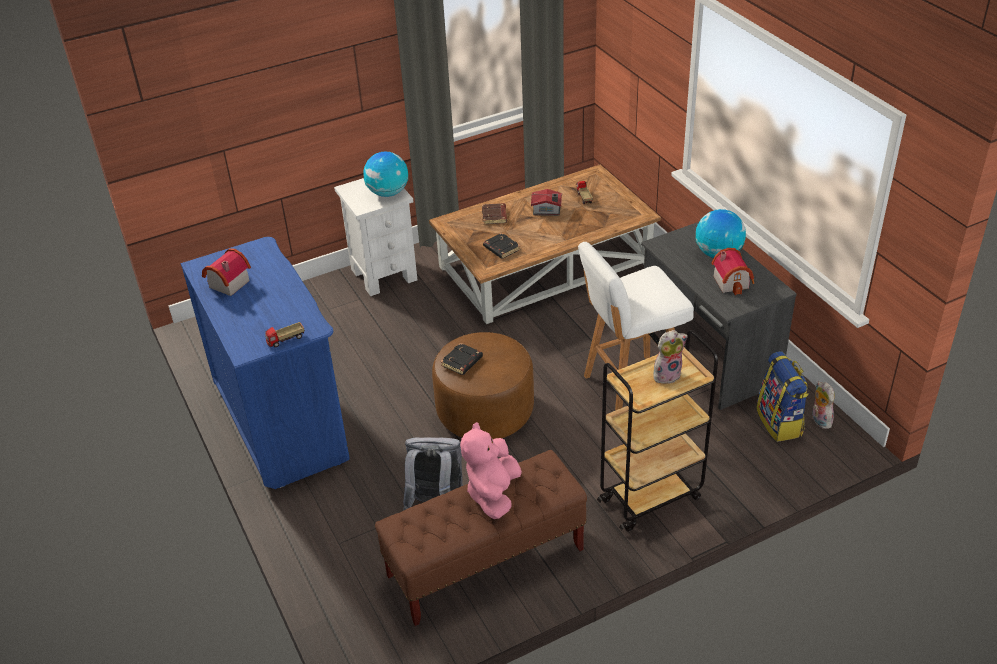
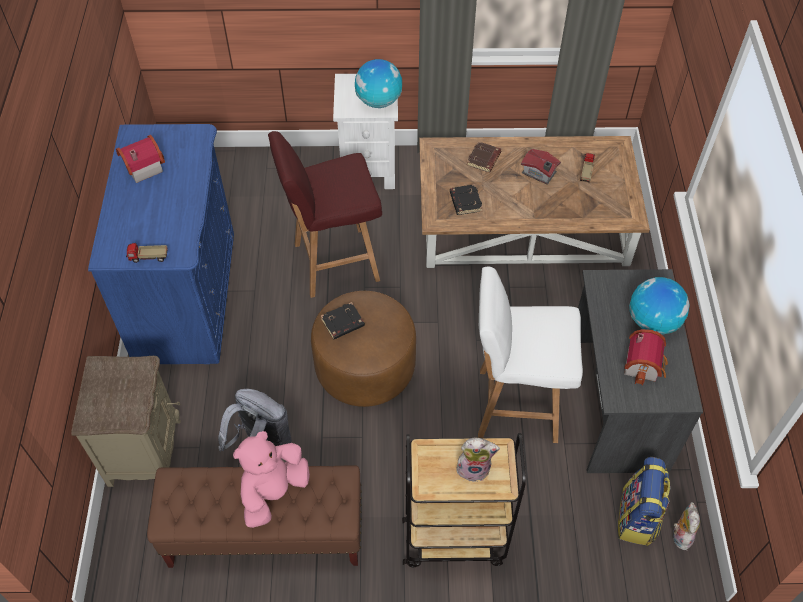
camera: 25 degrees right, 15 degrees up
none -> beige nightstand [71,356,181,487]
none -> red stool [268,131,382,298]

